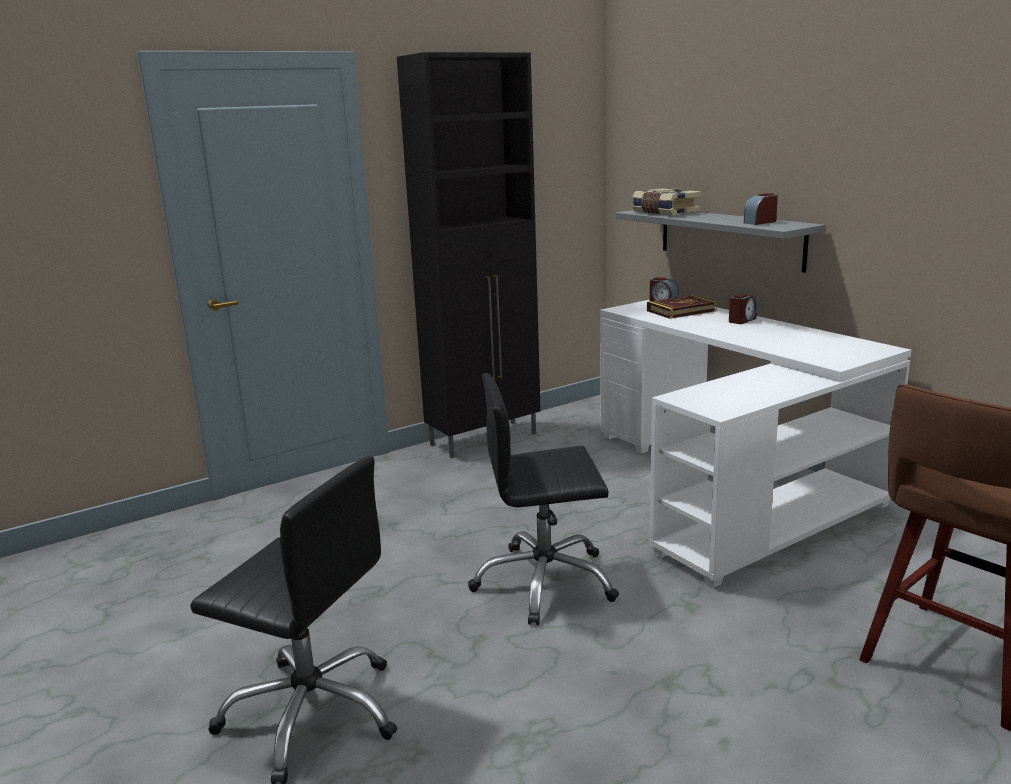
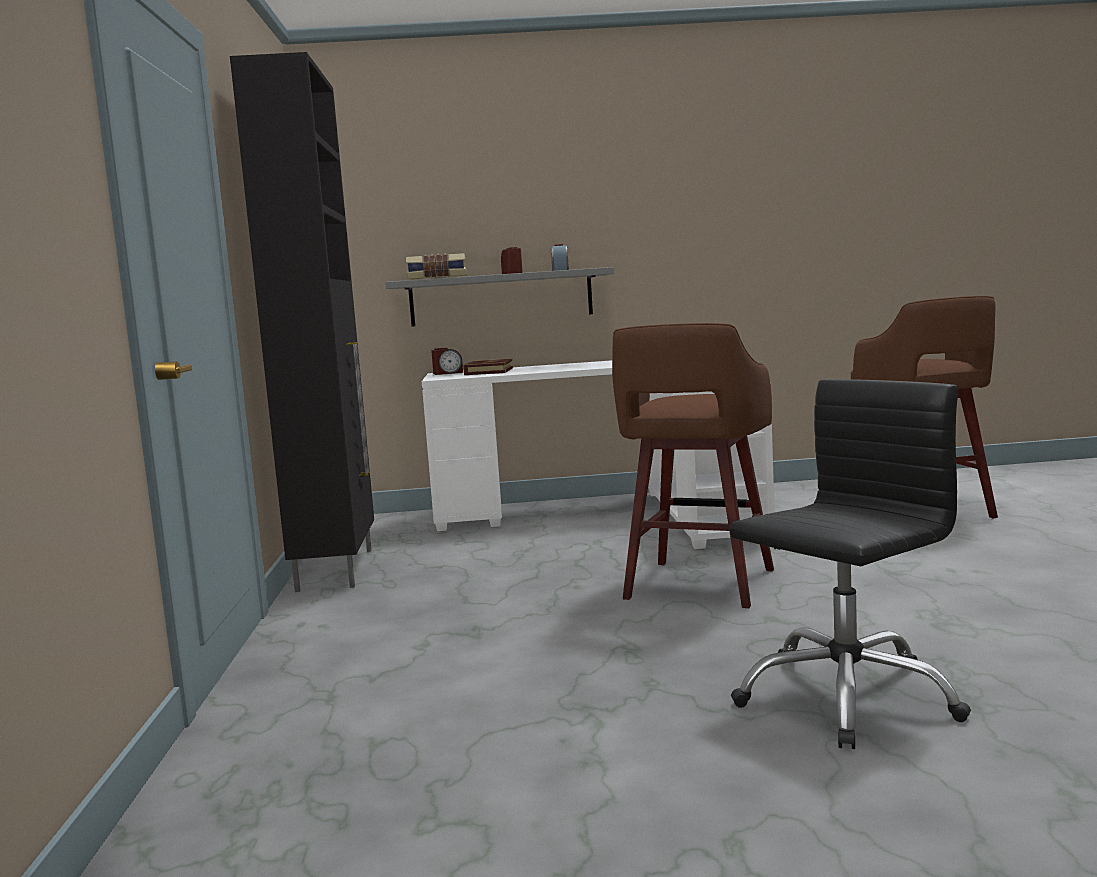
camera: 60 degrees left, 10 degrees down
black office chair [468,373,619,625] -> brown stool [612,323,774,608]
alarm clock [729,294,757,324] -> alarm clock moved to [501,247,523,274]

